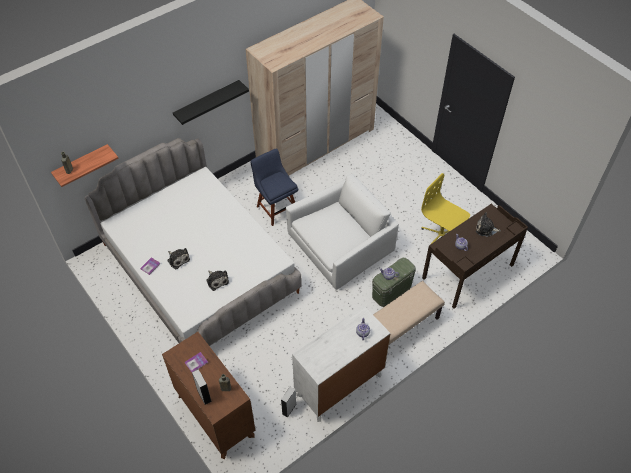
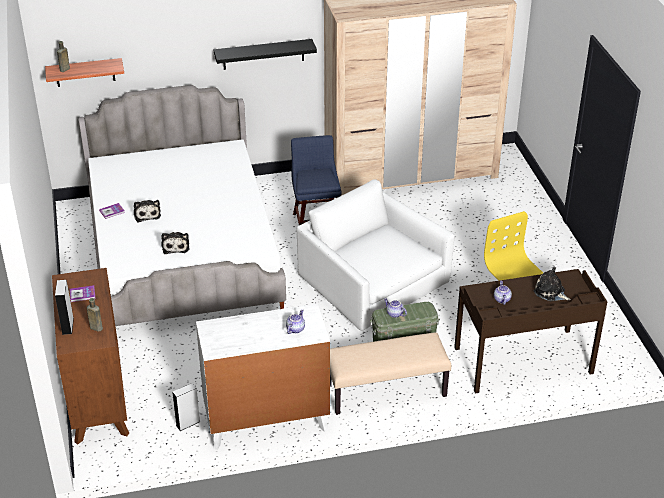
camera: 25 degrees right, 15 degrees down
white armchair [286,174,399,290] -> white armchair turned 120 degrees counterclockwise [297,179,455,331]

